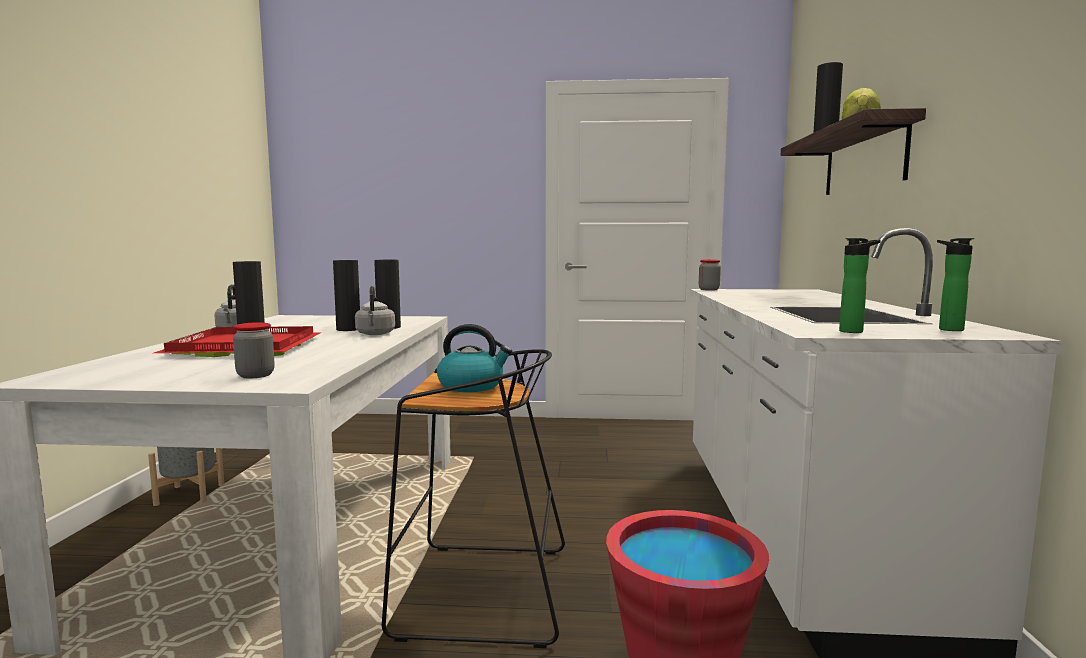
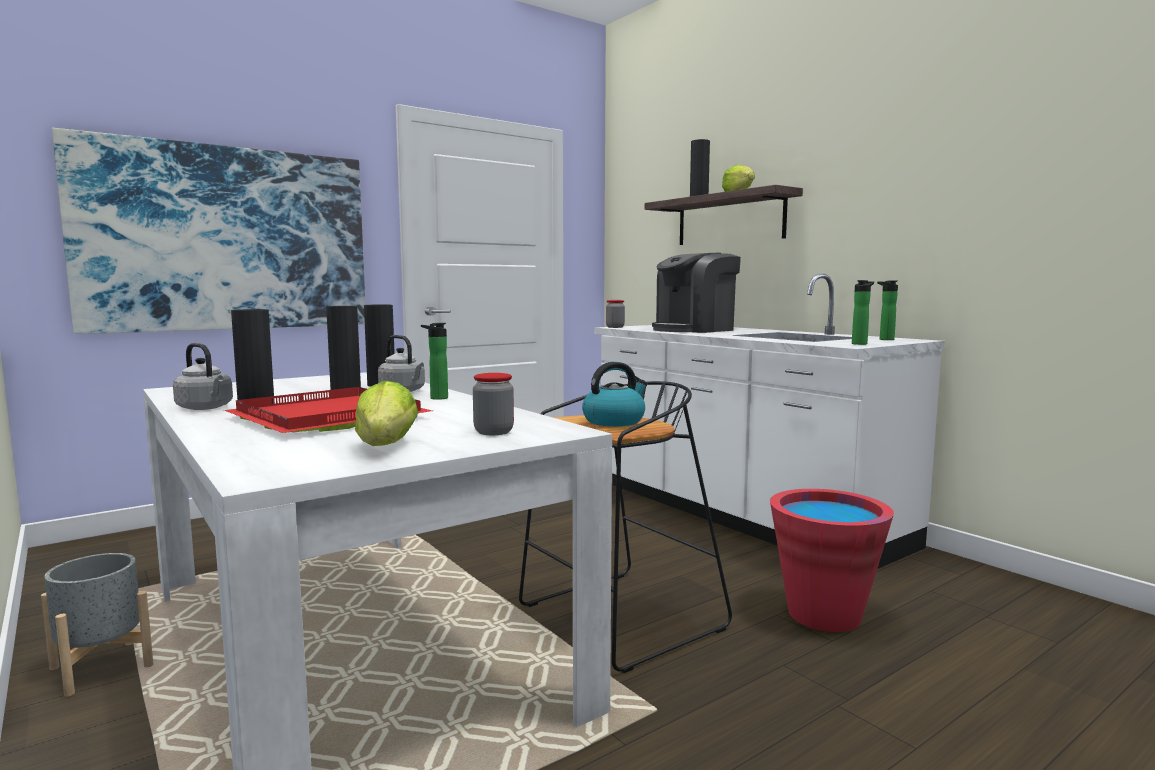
camera: 40 degrees left, 0 degrees up
none -> picture [52,128,365,334]
none -> lettuce [355,381,418,446]
none -> bottle [421,323,448,400]
none -> coffee machine [652,253,741,333]

